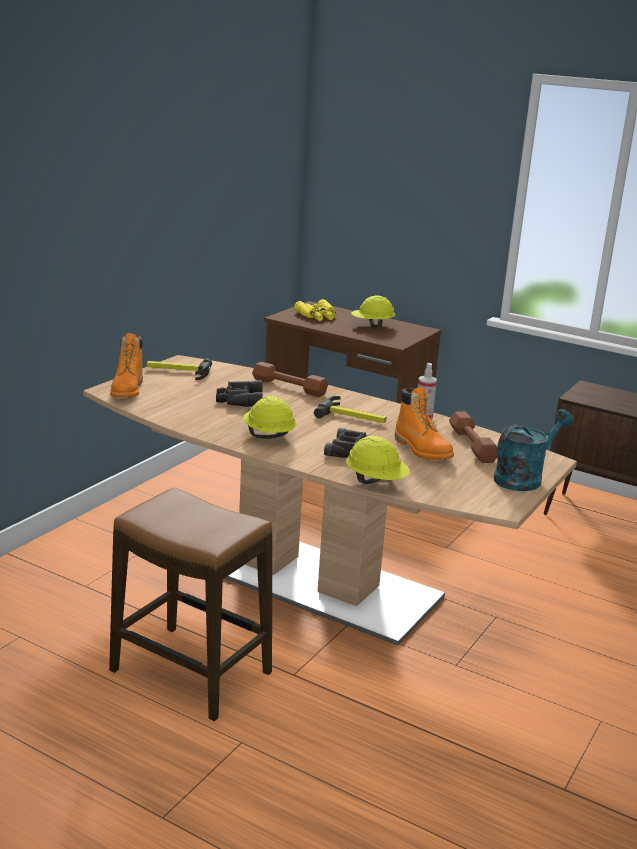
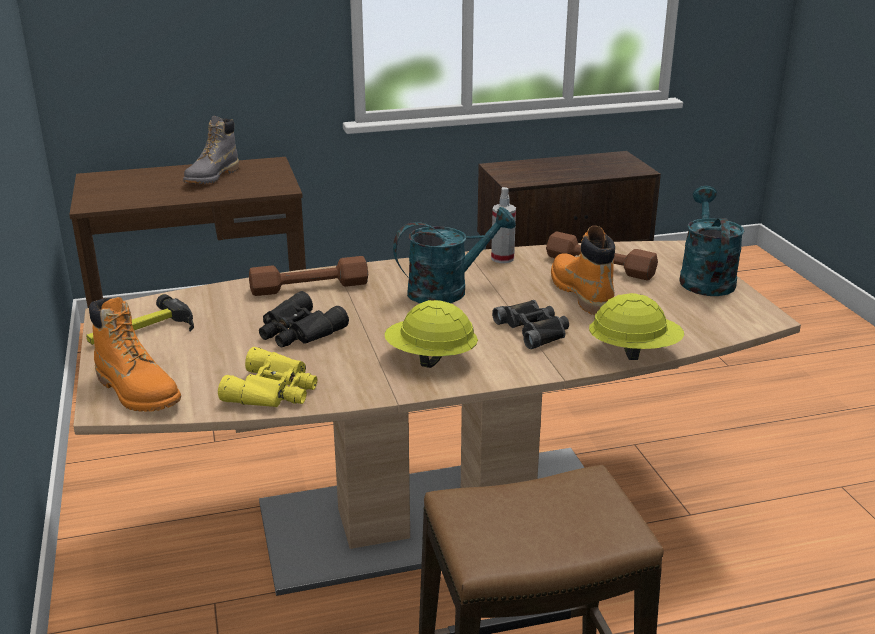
camera: 45 degrees left, 5 degrees up
yellow binoculars [294,299,336,321] -> yellow binoculars moved to [218,347,317,407]
hammer [314,396,387,423] -> turquoise watering can [393,207,516,303]
yellow hard hat [351,295,396,327] -> grey boot [183,116,239,184]
orange boot [395,387,454,460] -> orange boot turned 120 degrees counterclockwise [551,226,615,315]

